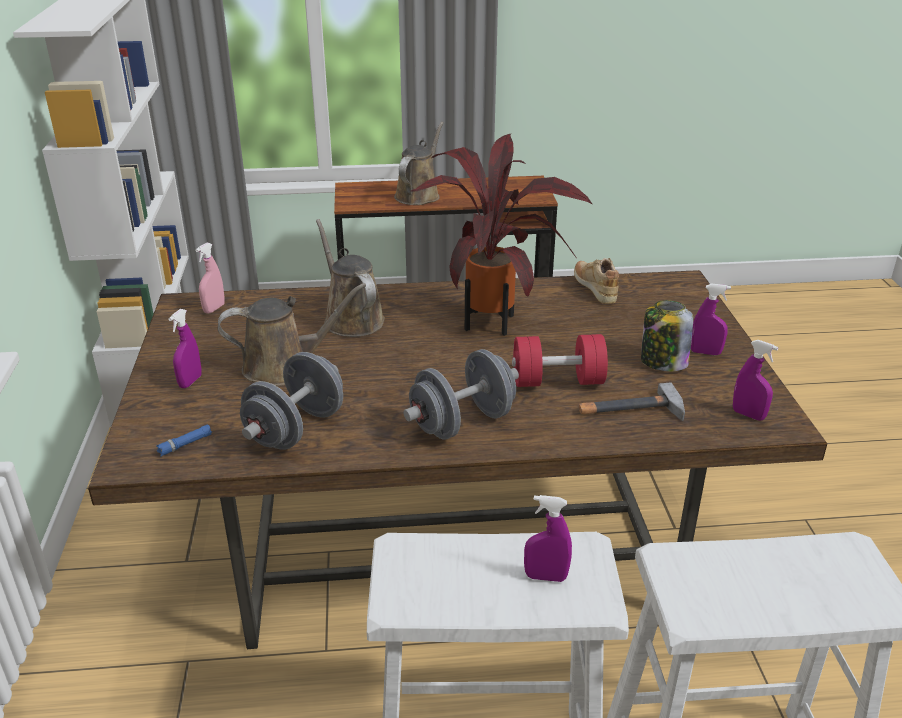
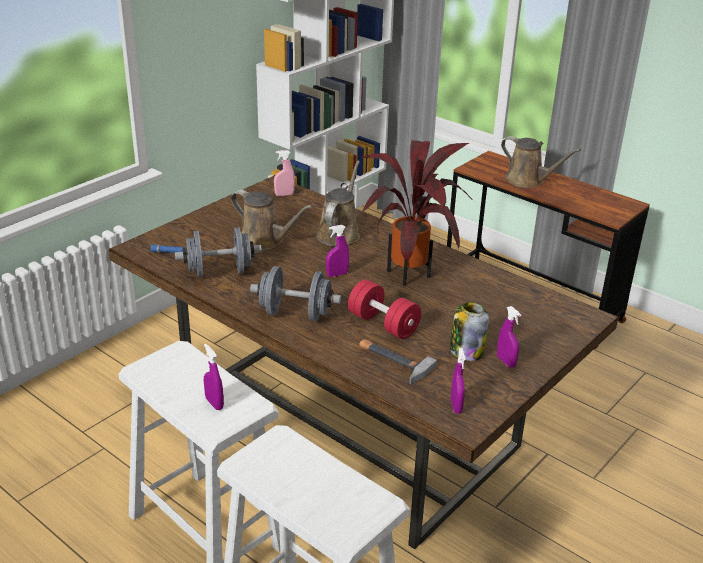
camera: 45 degrees right, 0 degrees up
purple spray bottle [169,309,201,388] -> purple spray bottle moved to [326,225,349,277]
brown watering can [394,122,444,205] -> brown watering can turned 60 degrees clockwise [501,136,581,188]
beige shoe [574,258,619,304] -> none

